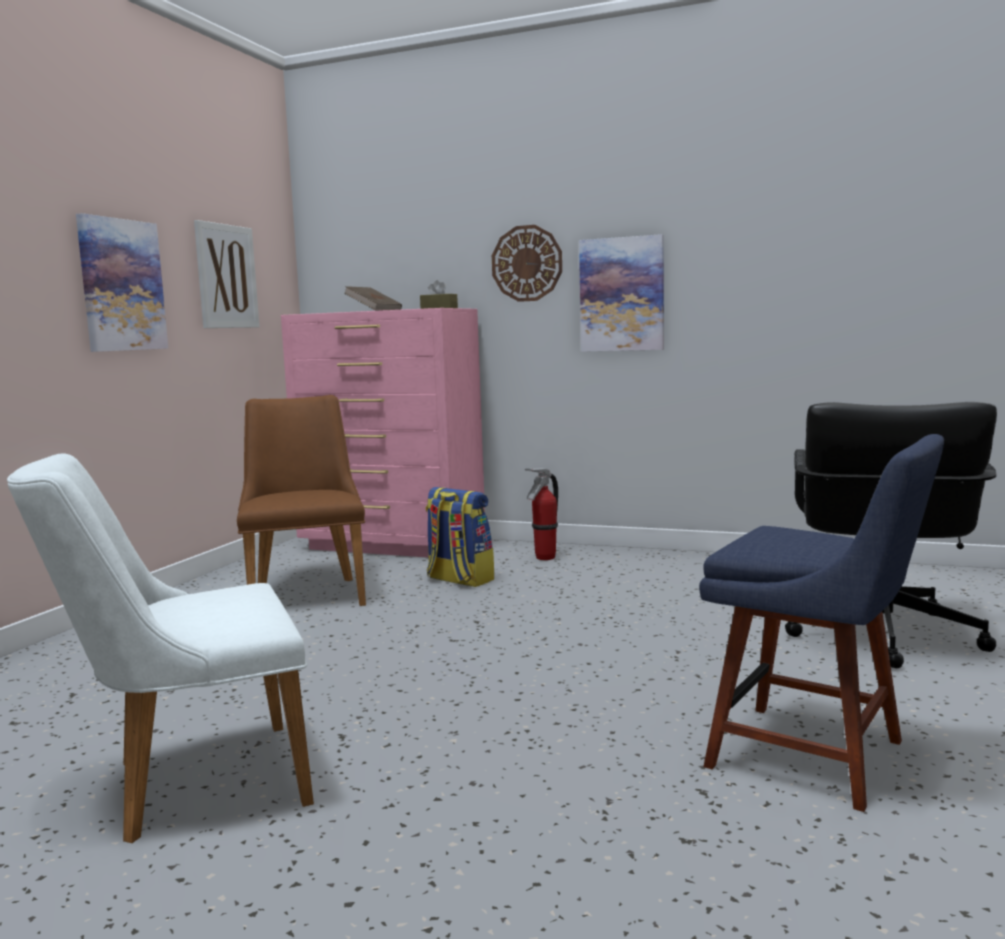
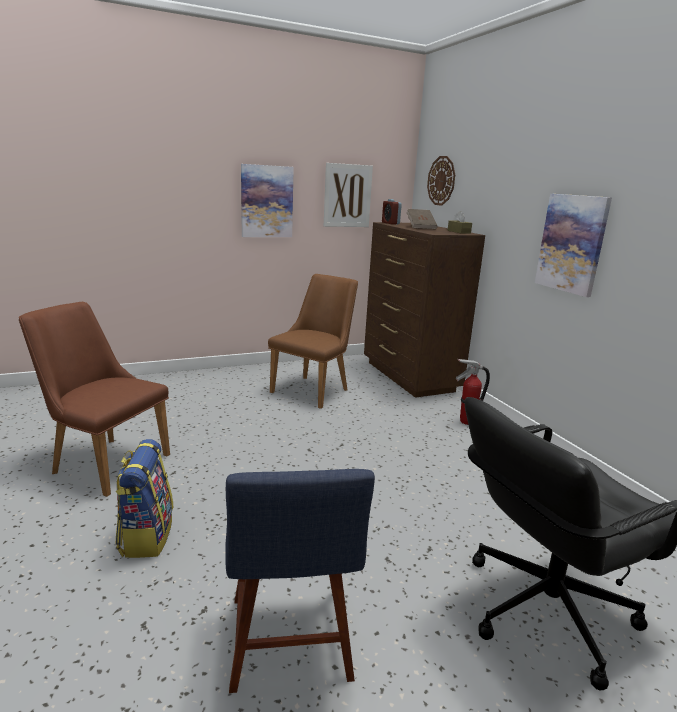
camera: 45 degrees right, 10 degrees up
white chair [7,453,314,843] -> brown chair [19,302,170,497]
pink dresser [281,308,485,558] -> brown dresser [364,222,485,398]
backpack [426,487,494,587] -> backpack moved to [115,439,173,558]
wall clock [492,225,562,302] -> wall clock moved to [427,156,455,206]
none -> alarm clock [382,199,402,224]

